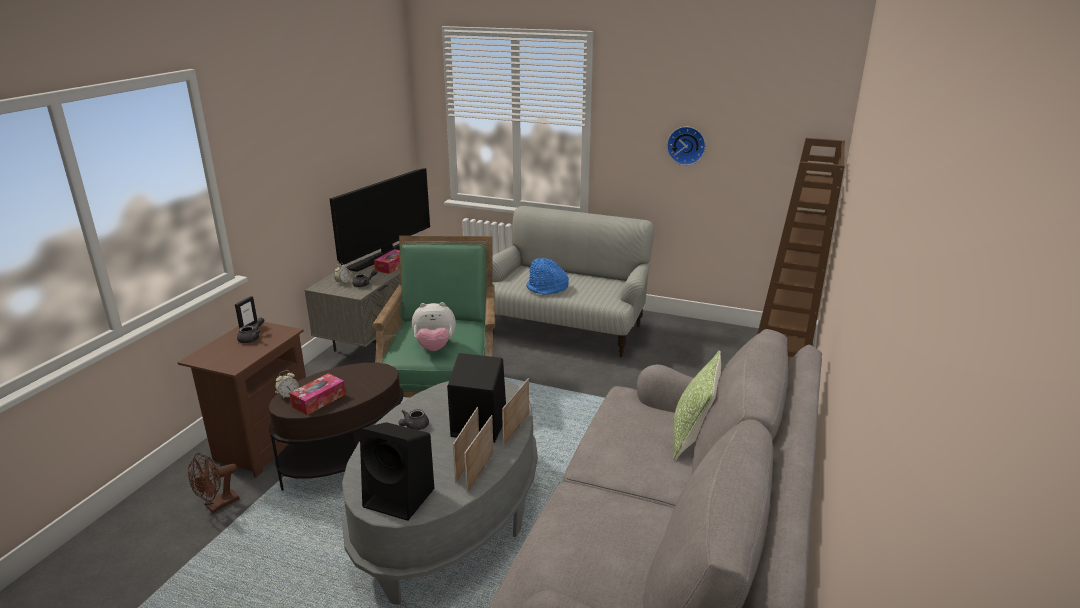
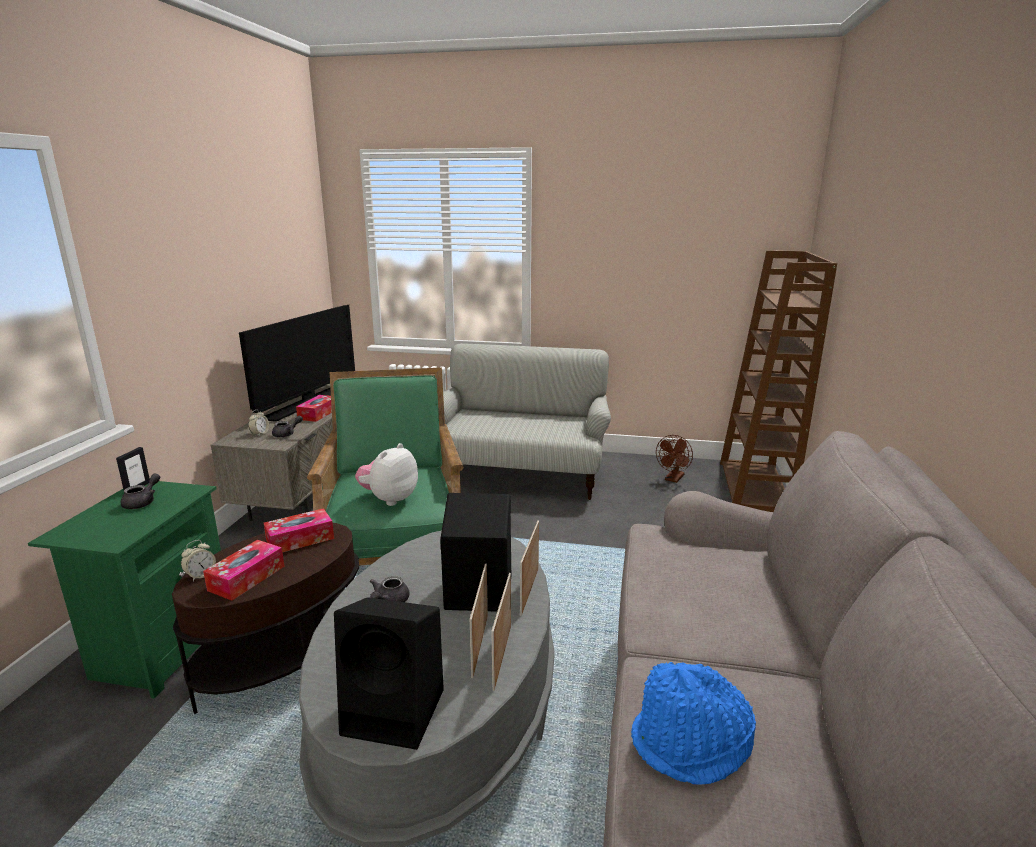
camera: 10 degrees left, 5 degrees down
brown nightstand [177,322,306,478] -> green nightstand [28,481,221,699]
brown fan [188,453,239,513] -> brown fan moved to [656,435,693,483]
plush toy [412,302,456,351] -> plush toy turned 135 degrees clockwise [355,443,418,506]
blue hat [526,258,569,295] -> blue hat moved to [631,662,756,785]
wall clock [667,127,706,165] -> none
pillow [673,350,721,461] -> none
none -> tissue box [264,508,334,552]

